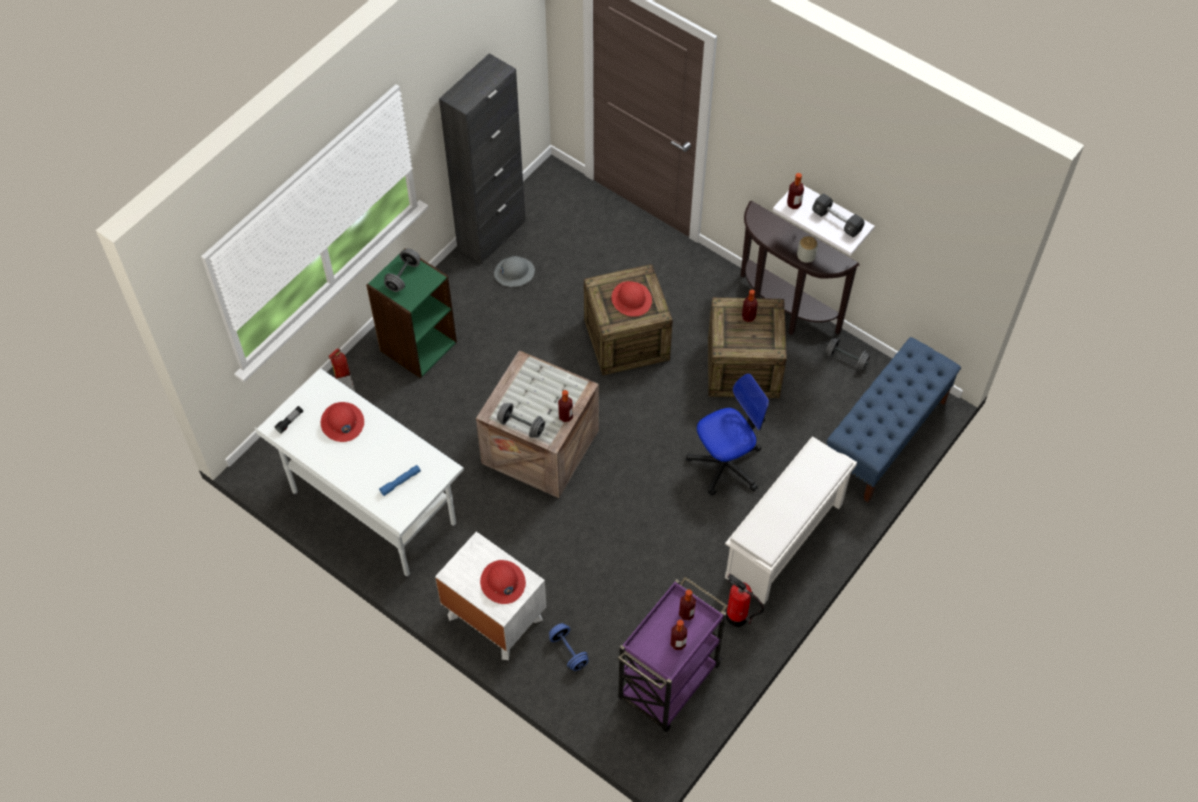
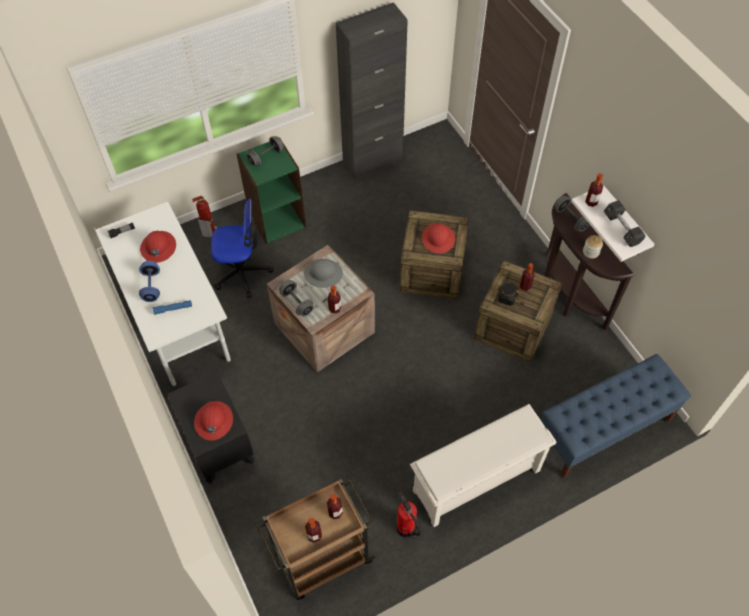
camera: 25 degrees right, 0 degrees up
white nightstand [435,532,546,660] -> black nightstand [167,372,254,484]
grey hard hat [494,256,535,287] -> grey hard hat moved to [304,259,343,288]
blue dumbbell [549,623,589,671] -> blue dumbbell moved to [139,261,160,302]
purple cart [617,577,728,732] -> brown cart [257,479,375,600]
office chair [686,373,769,496] -> office chair moved to [211,199,273,298]
grey dumbbell [826,338,870,370] -> grey dumbbell moved to [554,196,590,232]
none -> black jar [498,283,519,306]

